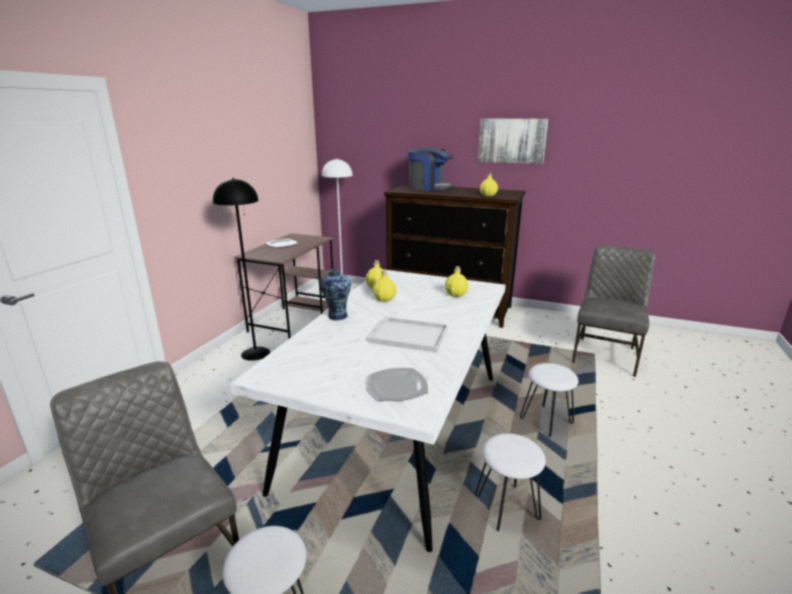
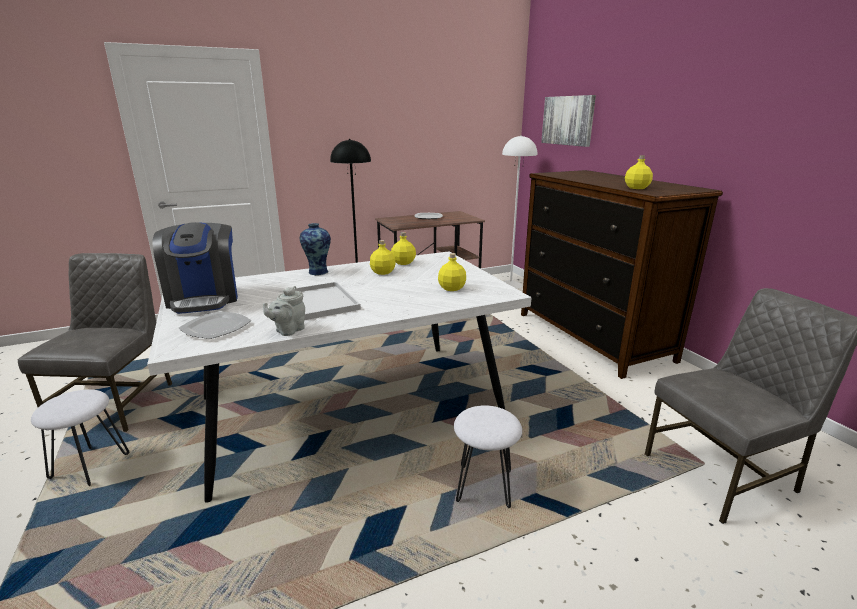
camera: 45 degrees right, 0 degrees up
coffee machine [408,147,453,191] -> coffee machine moved to [153,222,238,314]
white stool [475,433,546,531] -> none
picture [478,119,548,164] -> picture moved to [541,95,596,147]
none -> grey teapot [263,286,305,336]

